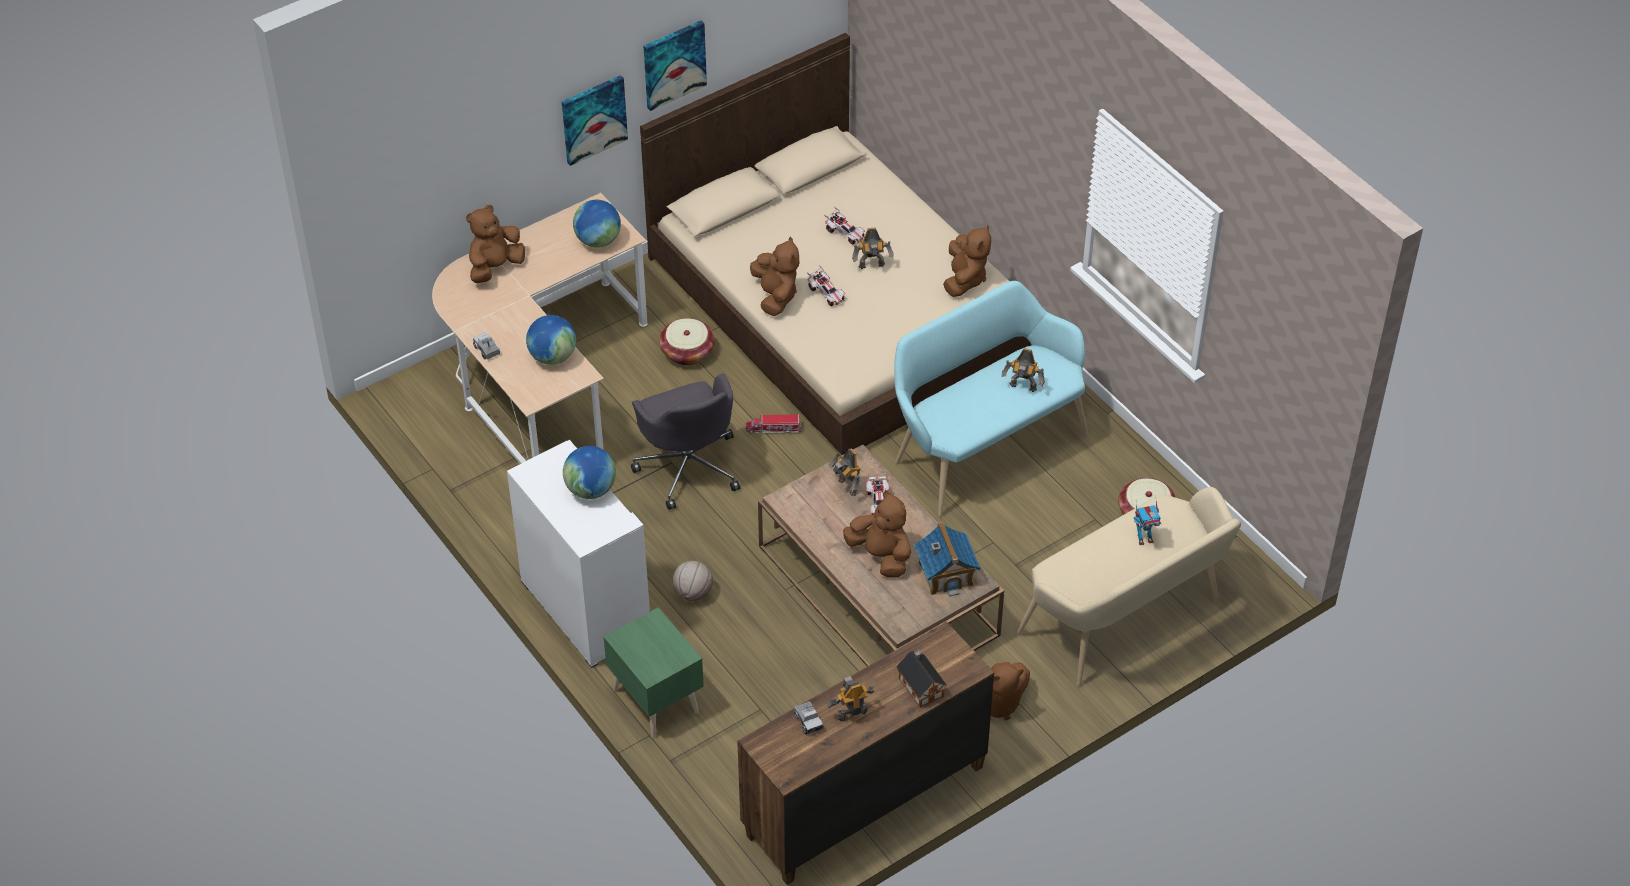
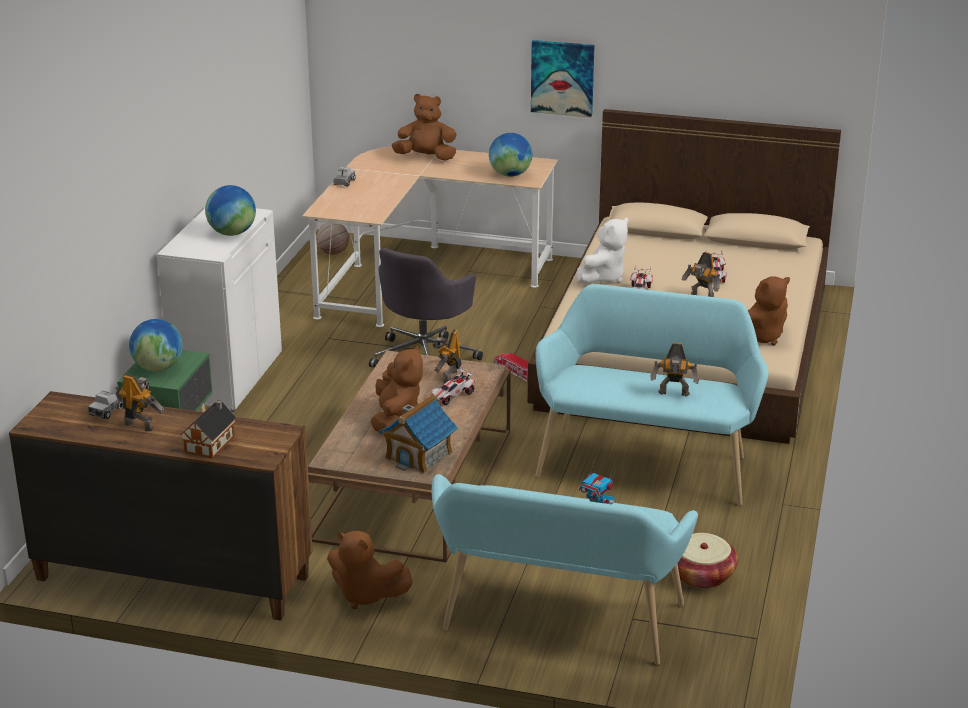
camera: 50 degrees right, 20 degrees down
globe [526,315,576,365] -> globe moved to [129,319,183,371]
picture [644,20,707,111] -> none
basket [659,318,715,365] -> none
basketball [672,561,713,601] -> basketball moved to [316,223,349,255]
brown plush toy [750,237,799,316] -> white plush toy [576,218,628,285]
toy robot [1002,348,1045,392] -> toy robot turned 60 degrees counterclockwise [650,343,699,396]
beige bench [1017,487,1241,686] -> turquoise bench [432,474,698,665]

